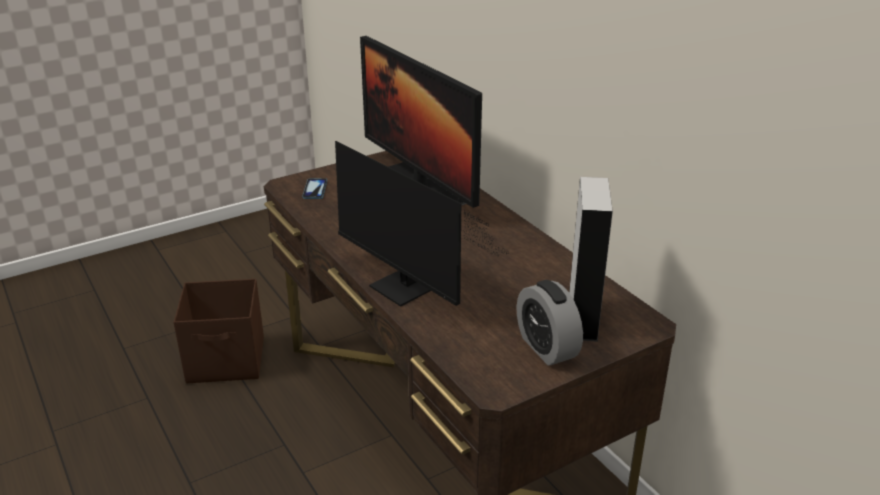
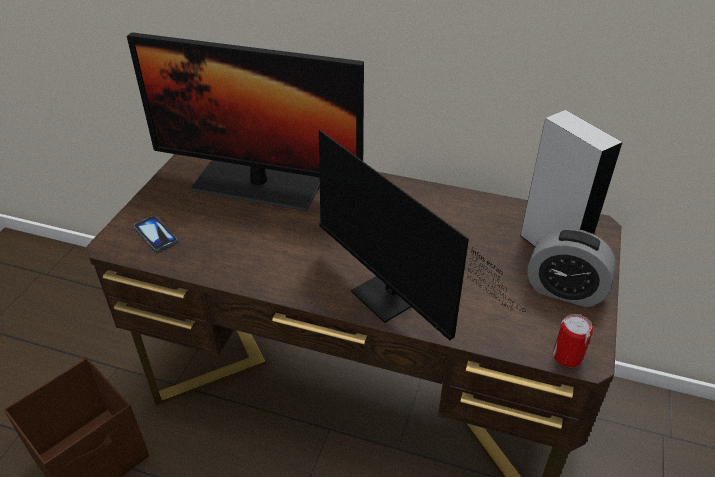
camera: 40 degrees left, 10 degrees up
monitor [335,141,509,307] -> monitor turned 45 degrees clockwise [319,130,526,341]
none -> can [553,314,593,367]

